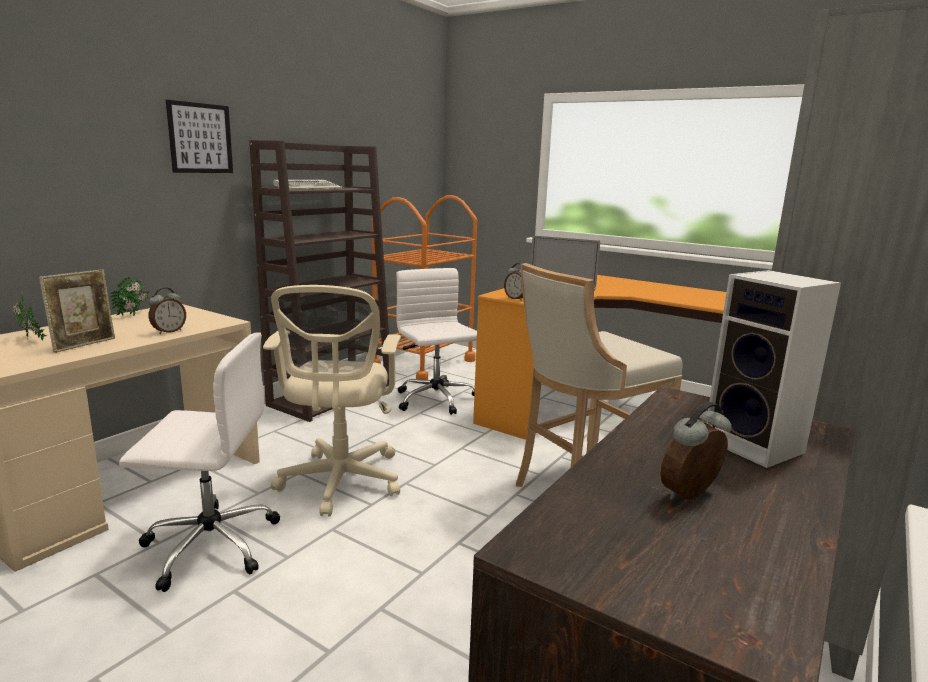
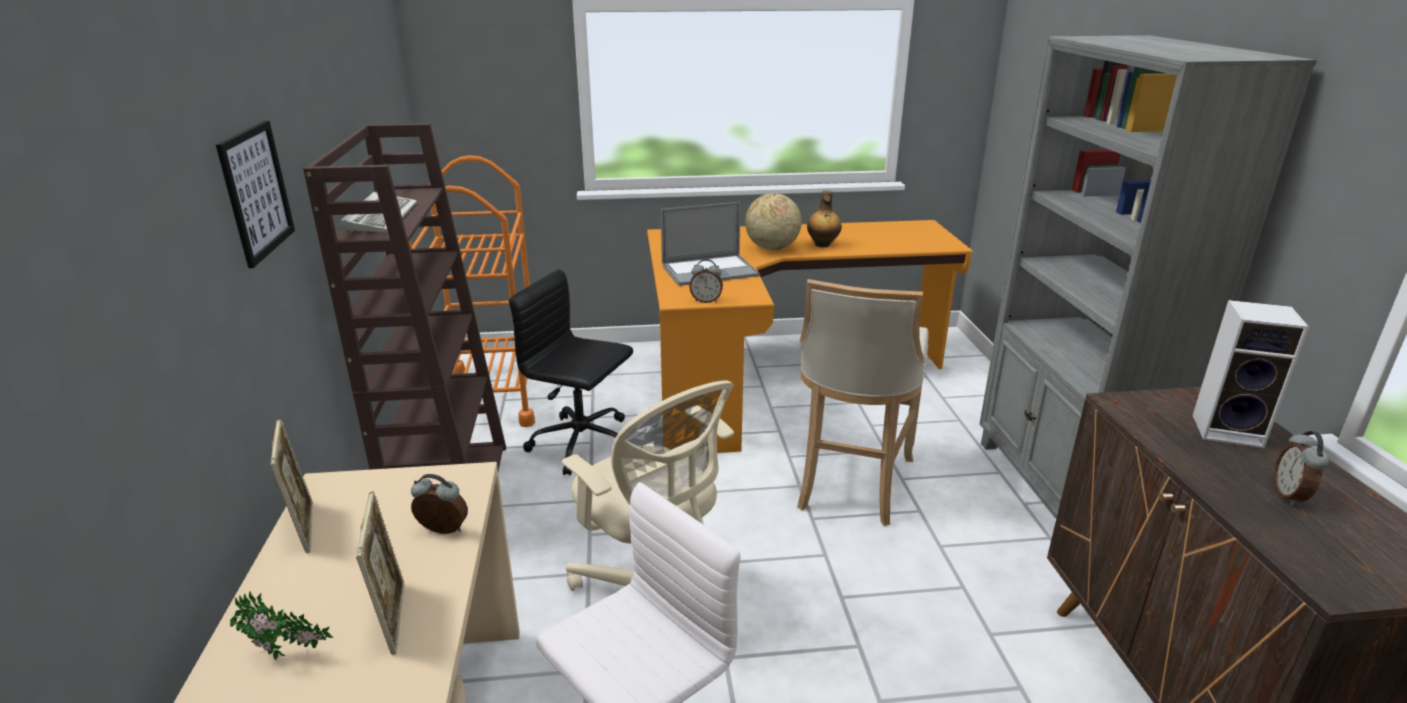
camera: 40 degrees left, 10 degrees up
potted plant [110,276,149,316] -> picture frame [270,419,313,553]
alarm clock [149,288,186,334] -> alarm clock turned 75 degrees counterclockwise [411,474,468,534]
white office chair [396,268,477,415] -> black office chair [509,269,633,475]
none -> globe [745,193,802,250]
none -> bottle [807,191,842,247]

